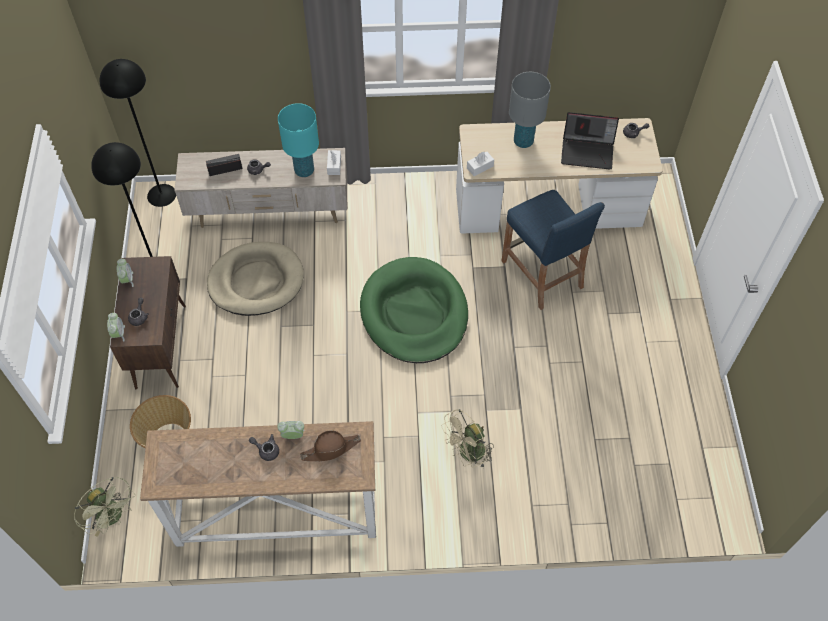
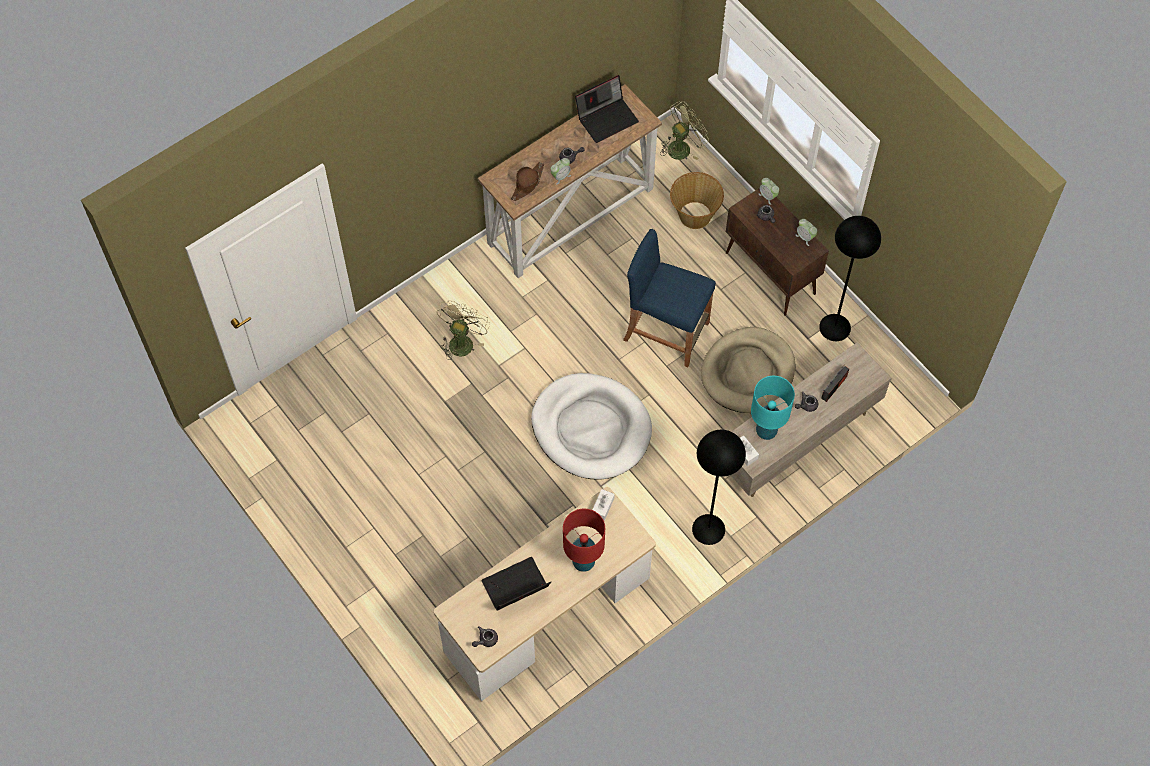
camera: 145 degrees right, 5 degrees up
green fan [74,477,135,537] -> green fan turned 135 degrees clockwise [660,101,709,160]
black floor lamp [99,59,176,207] -> black floor lamp moved to [692,430,746,545]
green dog bed [360,257,468,363] -> white dog bed [531,373,652,480]
blue stool [501,190,605,310] -> blue stool moved to [623,229,716,367]
grey table lamp [509,72,551,148] -> red table lamp [563,509,605,572]
none -> laptop [575,75,639,143]

